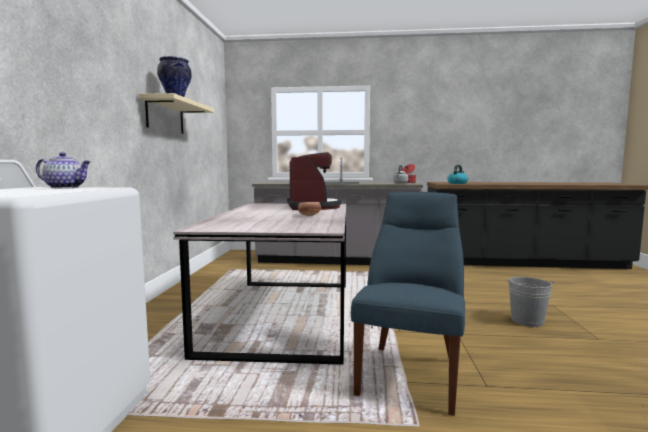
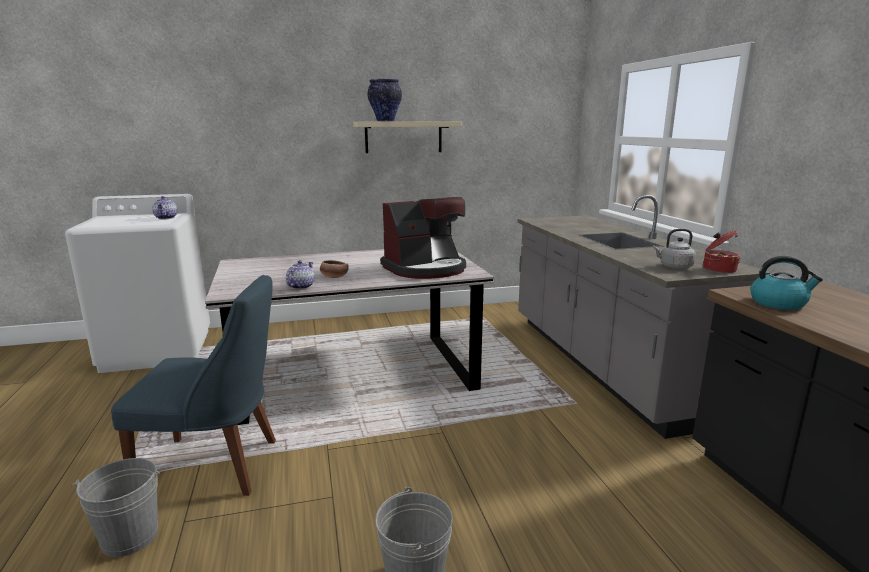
camera: 70 degrees right, 10 degrees up
none -> grey bucket [71,458,160,557]
none -> teapot [286,260,315,289]

